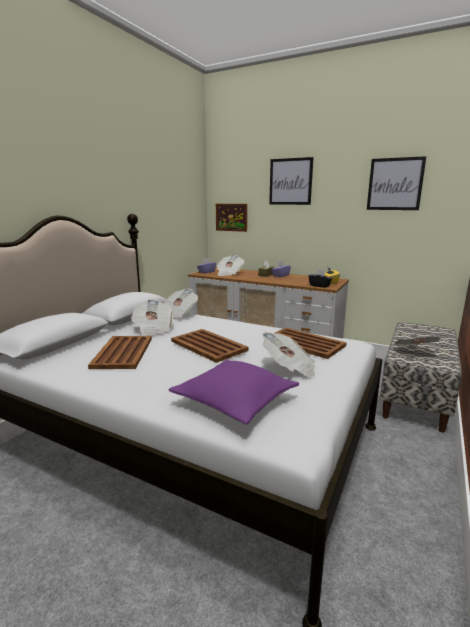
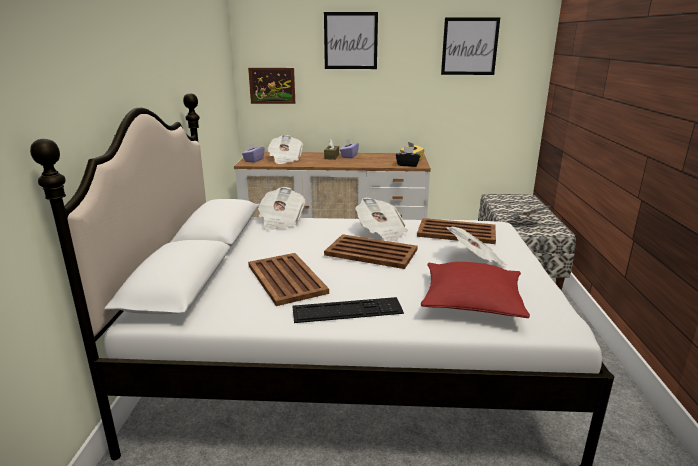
camera: 25 degrees left, 5 degrees up
newspaper [131,299,174,336] -> newspaper moved to [356,198,408,242]
purple pillow [168,359,299,425] -> red pillow [421,262,530,318]
none -> keyboard [292,297,404,323]

